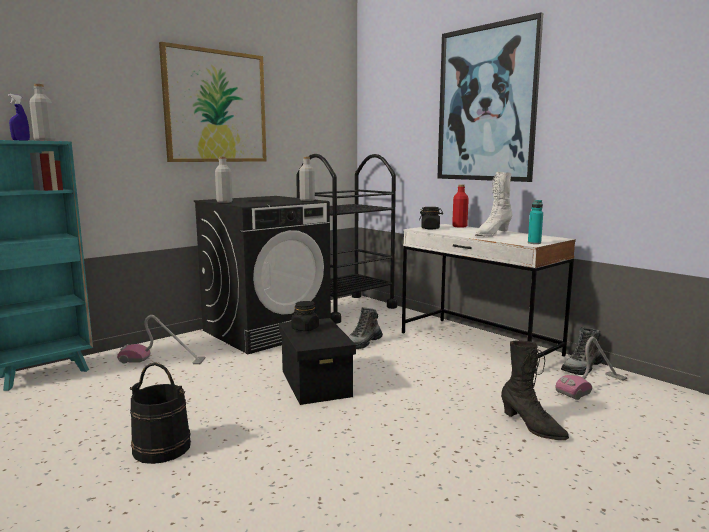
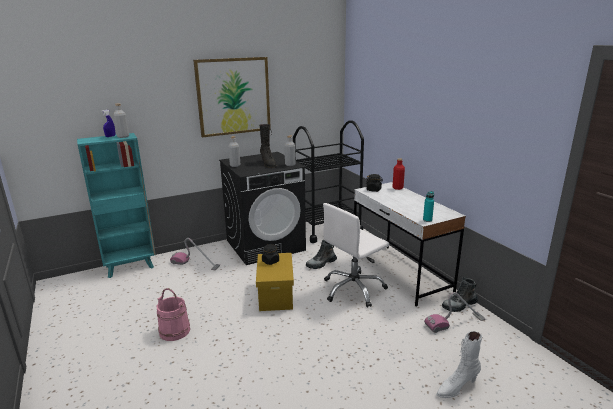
camera: 15 degrees right, 10 degrees up
black bucket [130,362,191,464] -> pink bucket [157,288,190,341]
black storage box [279,318,356,405] -> yellow storage box [256,253,294,311]
picture [437,12,543,182] -> none
white boot [475,172,512,236] -> white boot moved to [436,331,483,398]
black boot [501,341,569,440] -> black boot moved to [260,124,277,168]
none -> white office chair [323,203,389,307]

